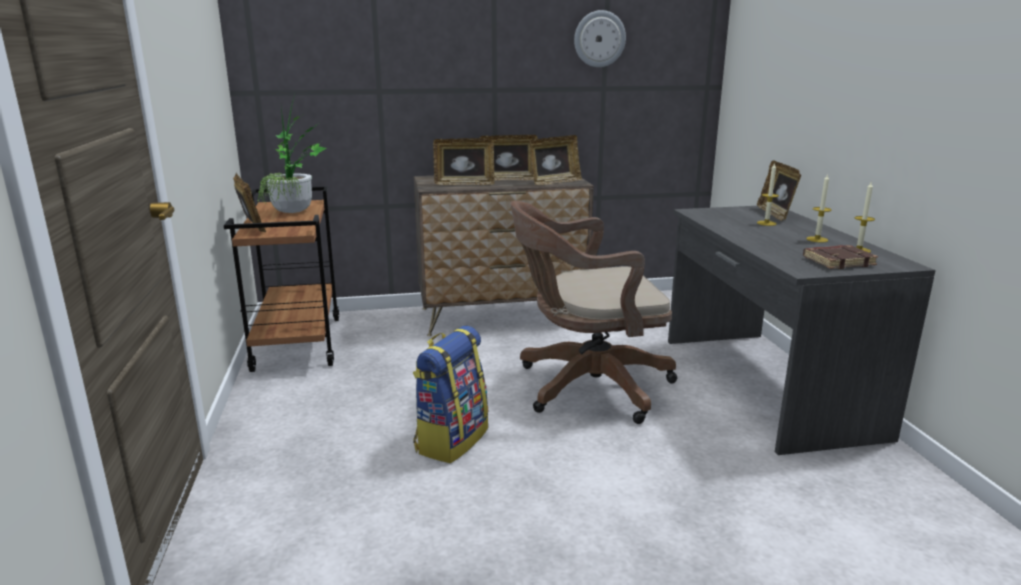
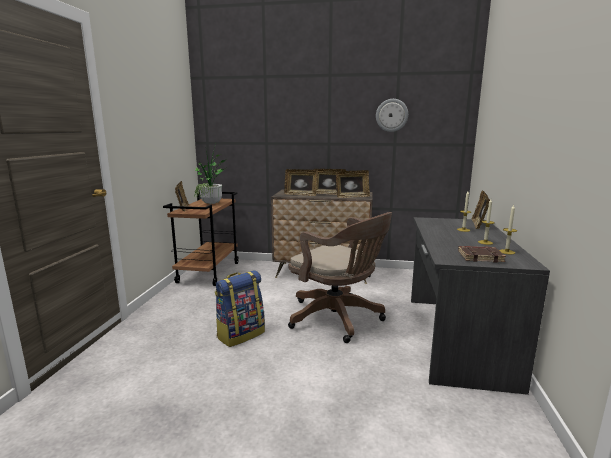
camera: 20 degrees right, 5 degrees down
brown office chair [511,201,677,424] -> brown office chair turned 150 degrees counterclockwise [288,212,392,343]

